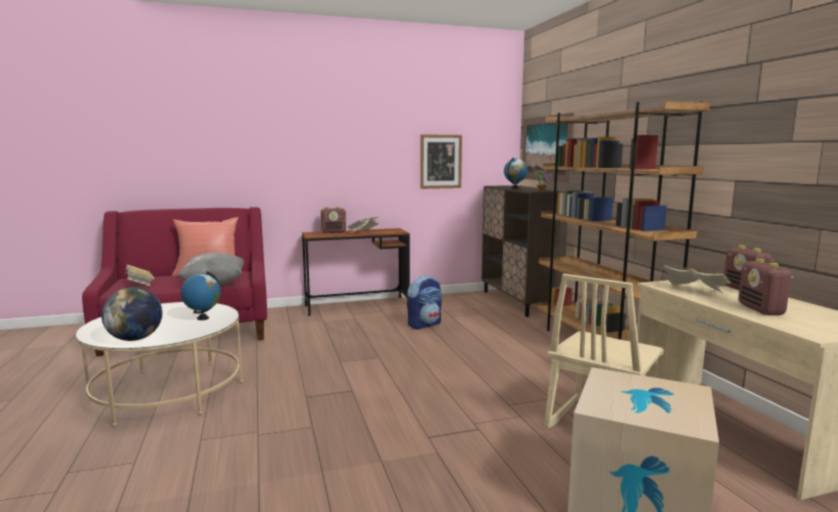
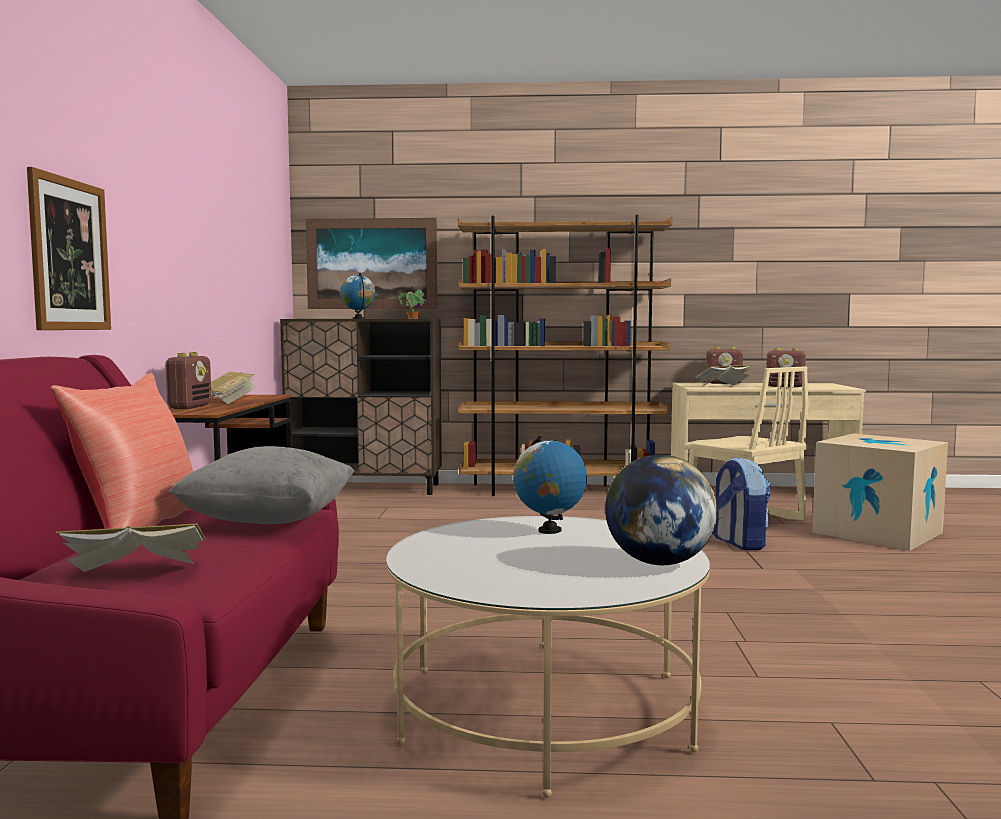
camera: 70 degrees left, 5 degrees down
backpack [407,276,442,329] -> backpack moved to [713,457,771,550]
picture [420,134,462,189] -> picture moved to [27,167,111,330]

